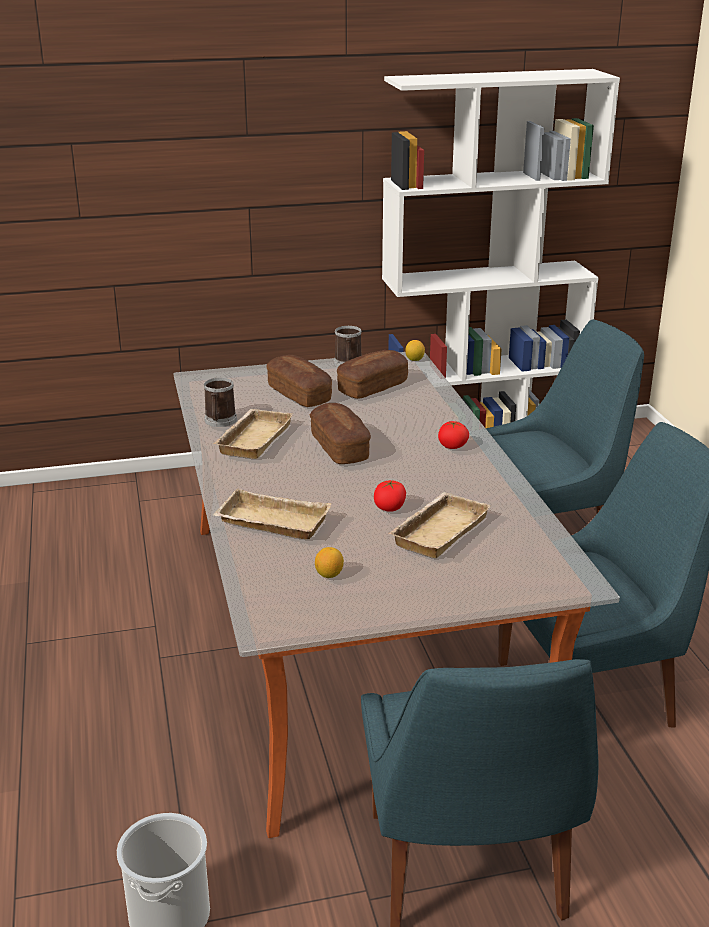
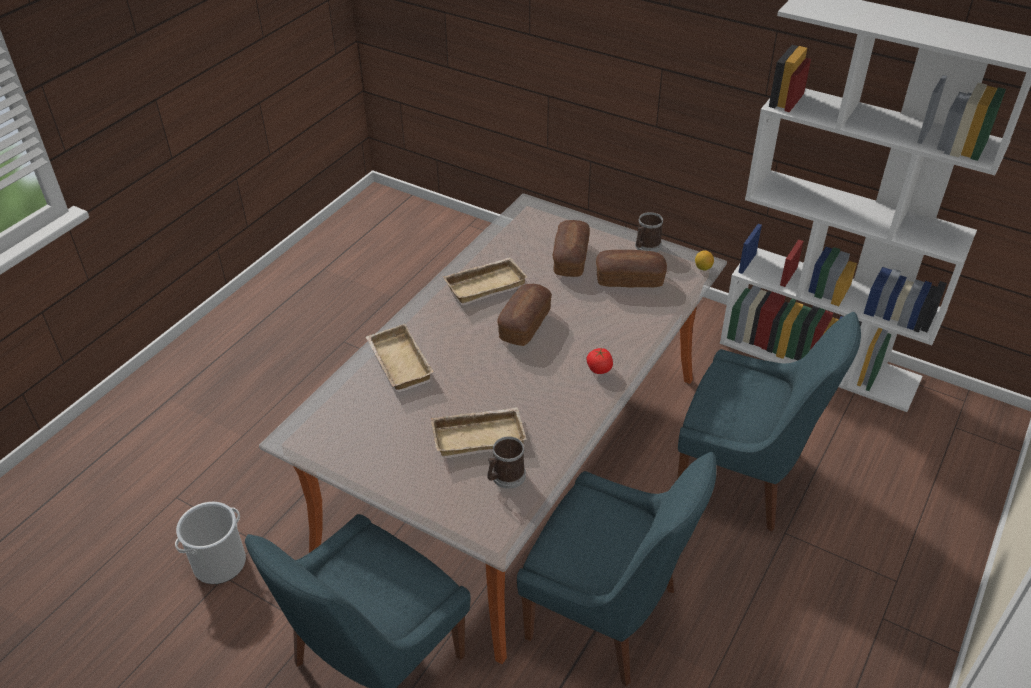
camera: 45 degrees right, 15 degrees up
mug [204,378,237,427] -> mug moved to [487,436,526,489]
lemon [315,547,344,578] -> none
tomato [374,480,406,512] -> none

